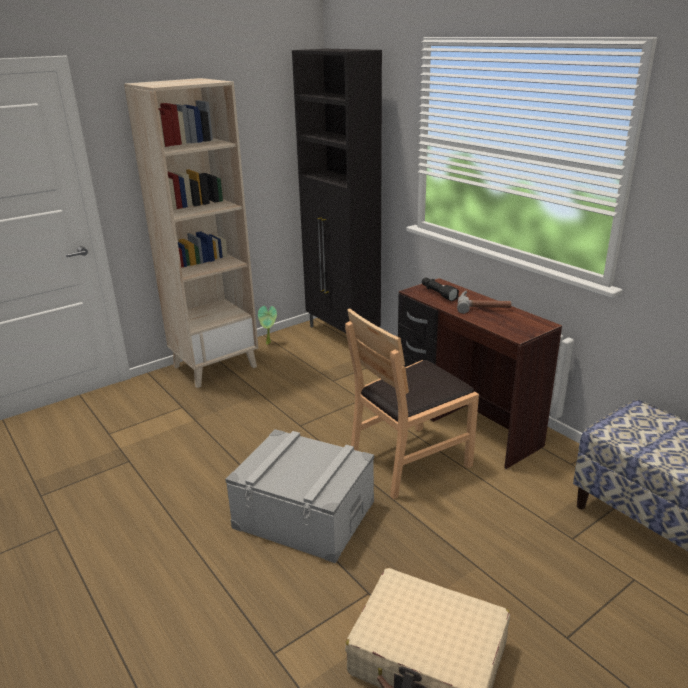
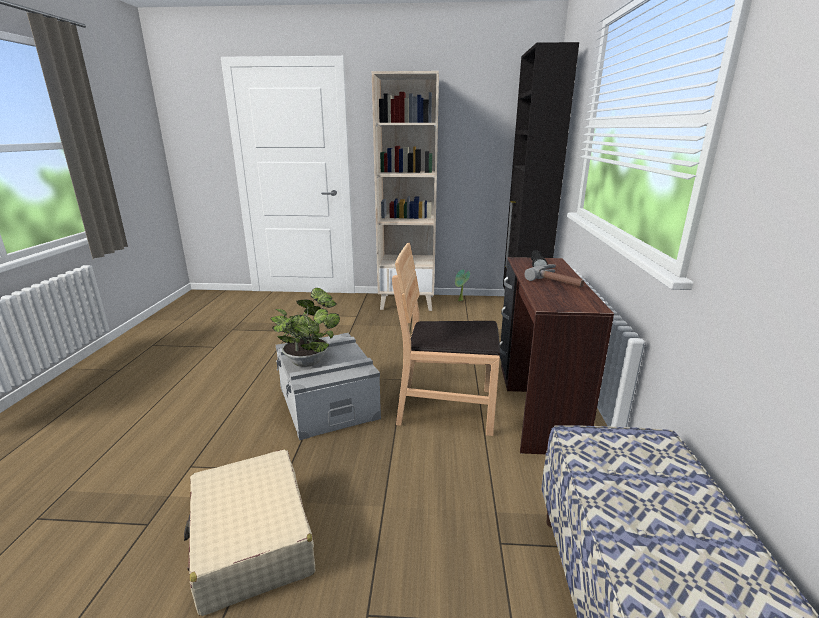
camera: 40 degrees right, 5 degrees down
none -> potted plant [270,288,340,367]

